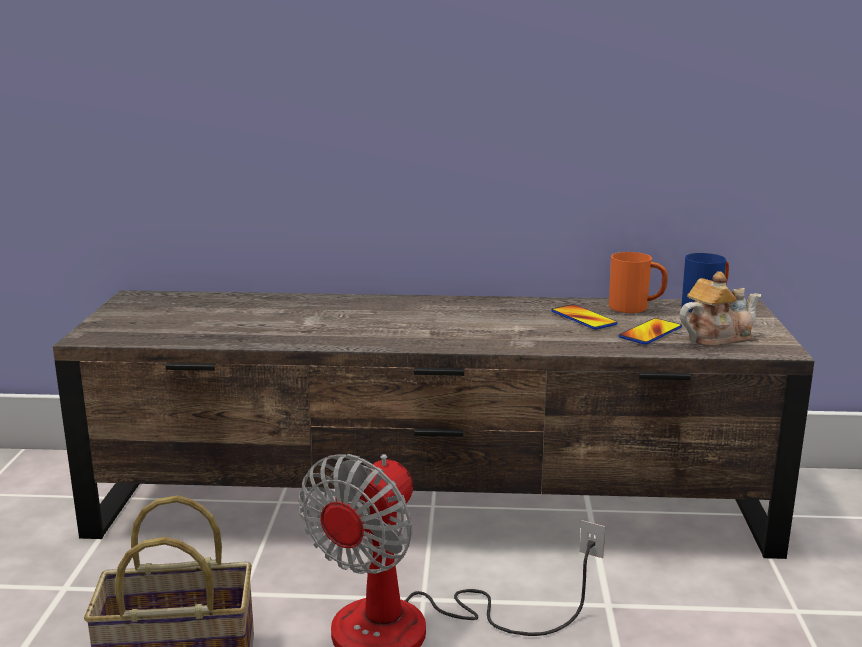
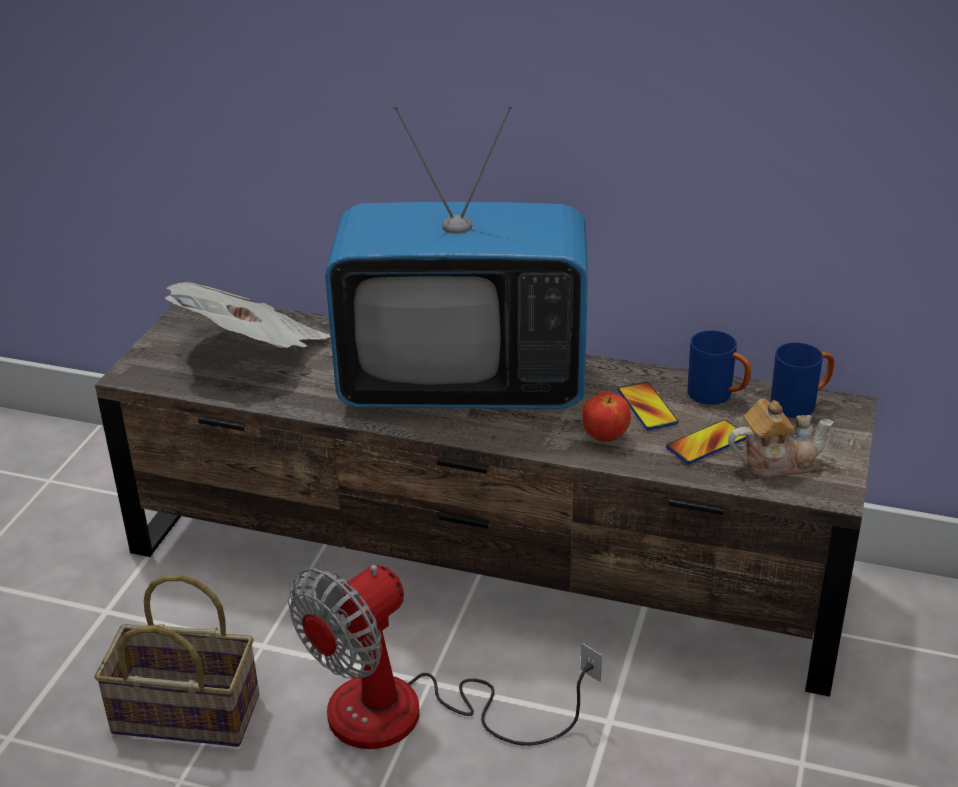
camera: 15 degrees right, 15 degrees up
orange mug [609,252,668,313] -> blue mug [687,330,751,405]
none -> newspaper [165,282,330,348]
none -> television [325,105,588,409]
none -> apple [582,391,631,442]

